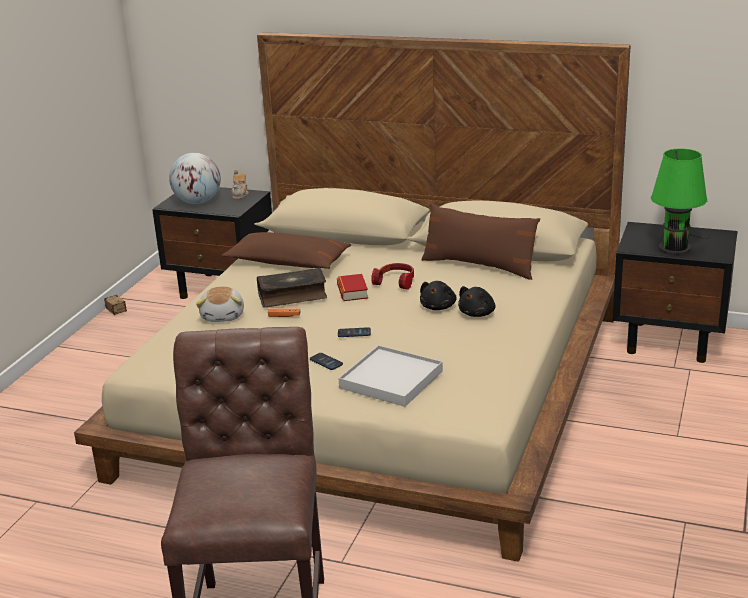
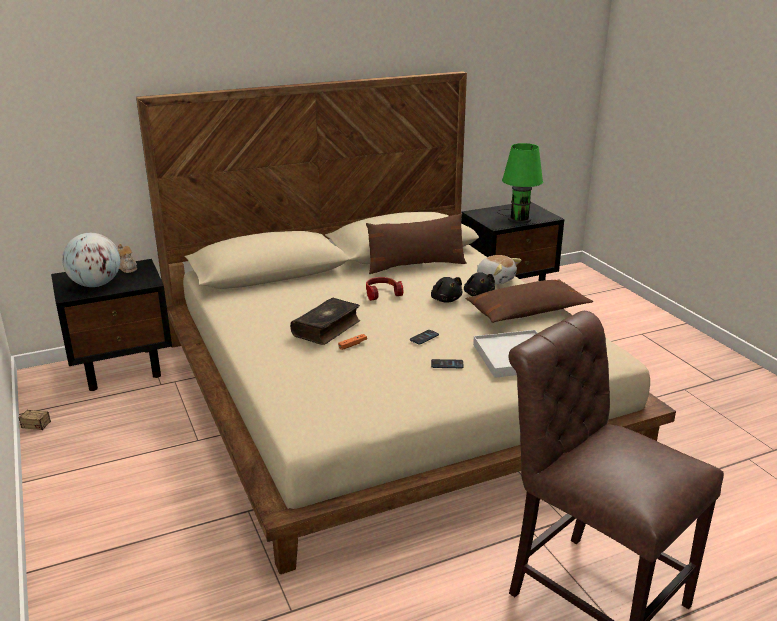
camera: 45 degrees left, 0 degrees up
plush toy [196,287,244,322] -> plush toy moved to [477,255,521,284]
brown pillow [222,232,352,269] -> brown pillow moved to [465,280,593,323]
book [337,274,368,301] -> none

